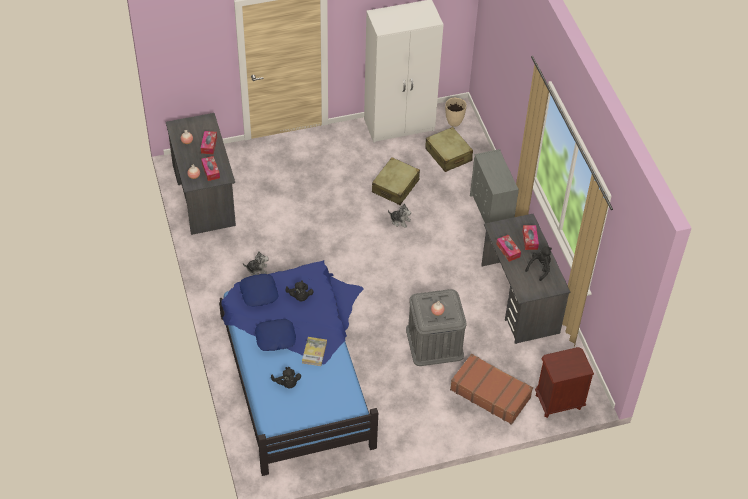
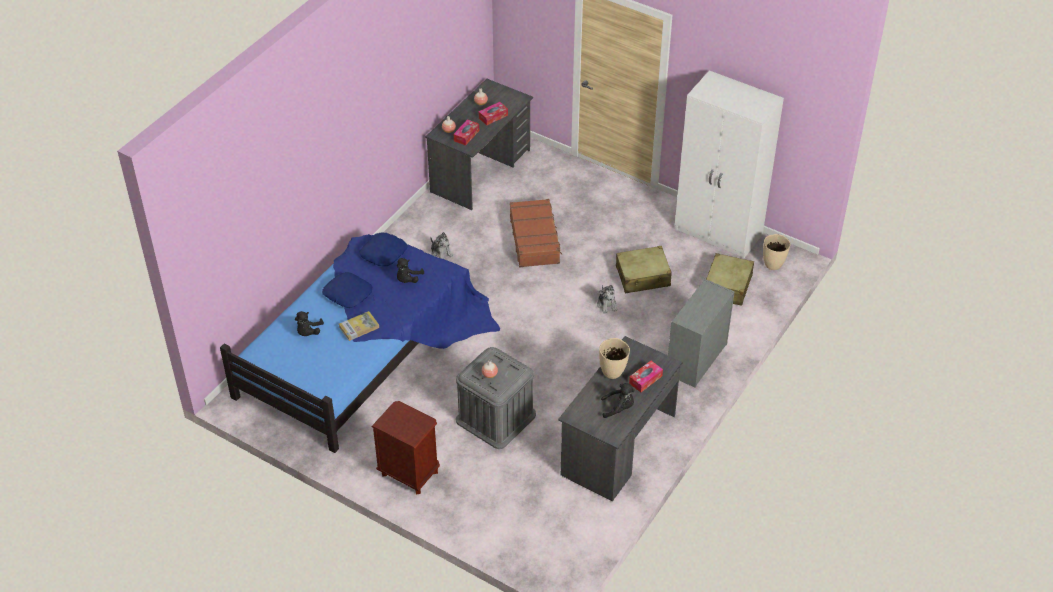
camera: 50 degrees right, 5 degrees down
brown suitcase [450,354,533,425] -> brown suitcase moved to [510,199,562,267]
tissue box [496,235,521,262] -> beige vase [599,338,630,379]
brown nightstand [535,347,594,418] -> brown nightstand moved to [371,401,440,495]

